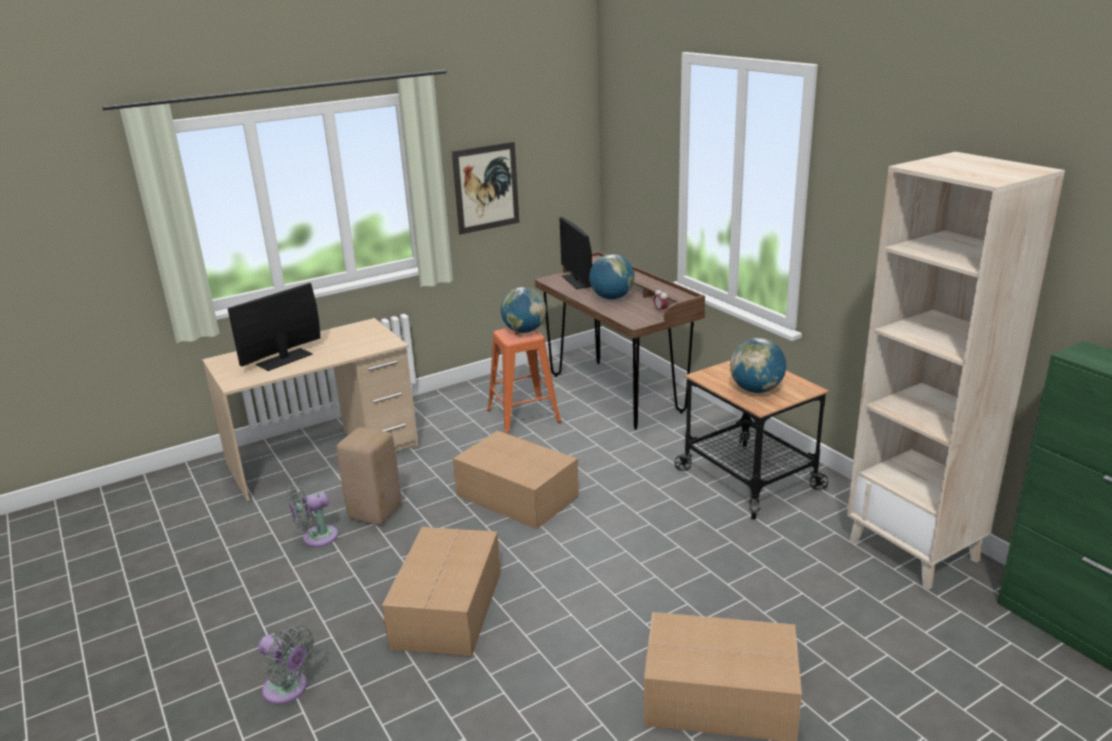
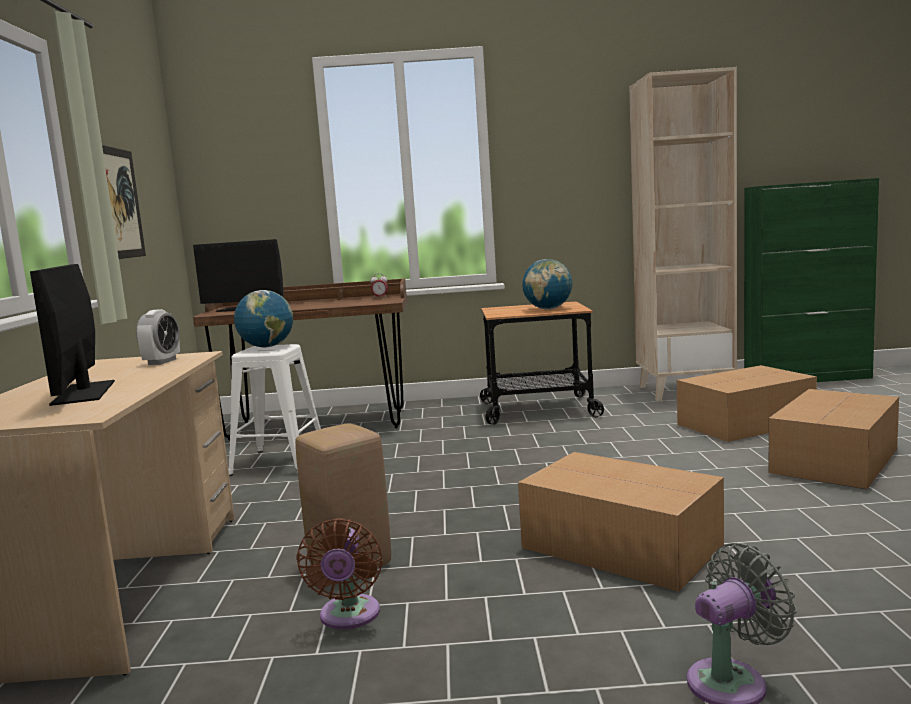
camera: 60 degrees left, 15 degrees down
grey fan [287,485,338,547] -> brown fan [296,518,383,629]
cardboard box [453,431,579,529] -> cardboard box moved to [677,365,817,442]
orange stool [487,328,562,434] -> white stool [228,344,321,476]
globe [589,254,634,300] -> none
none -> alarm clock [136,309,180,365]

